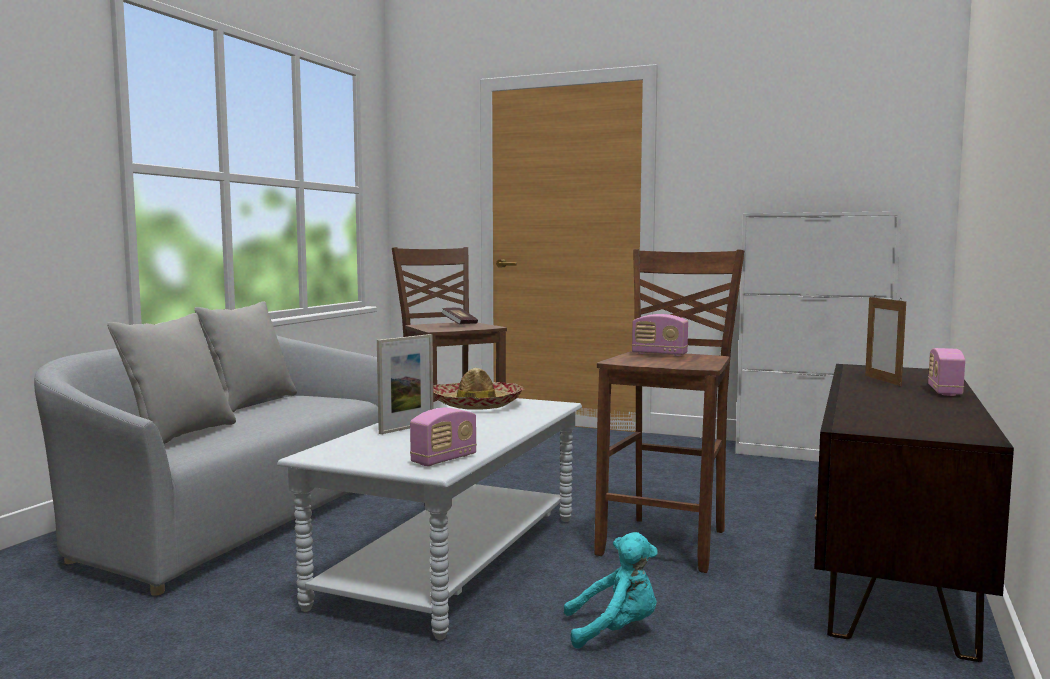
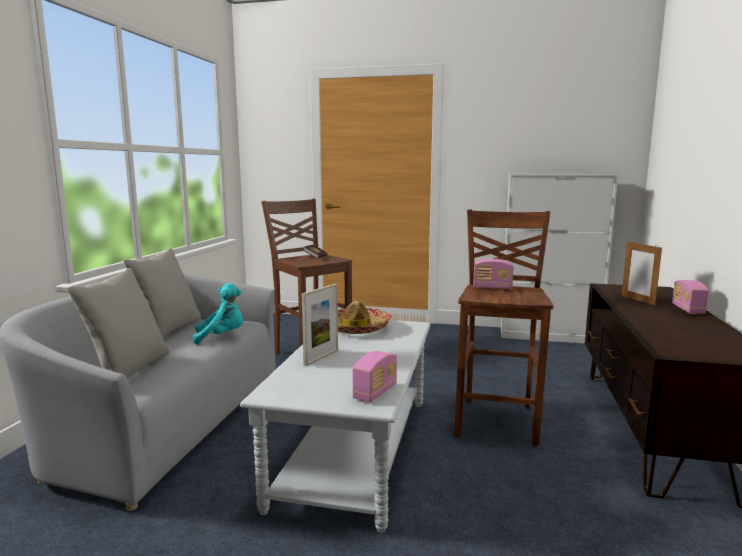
camera: 10 degrees left, 5 degrees up
turquoise plush toy [564,532,658,648] -> turquoise plush toy moved to [193,283,243,344]

